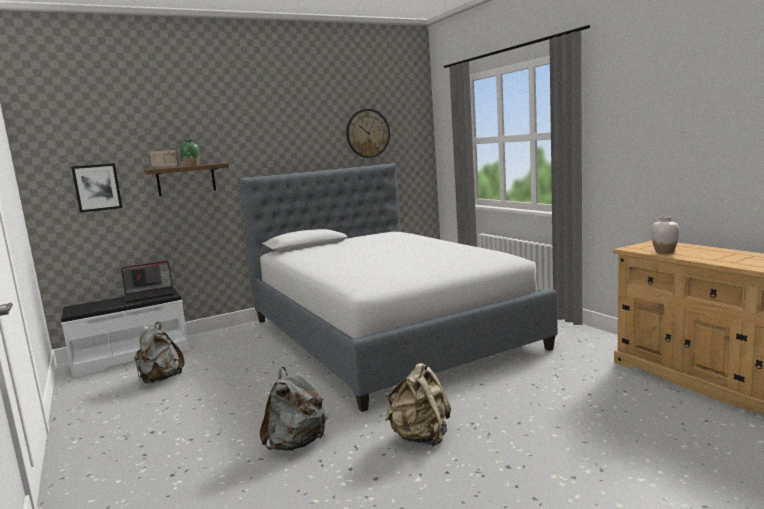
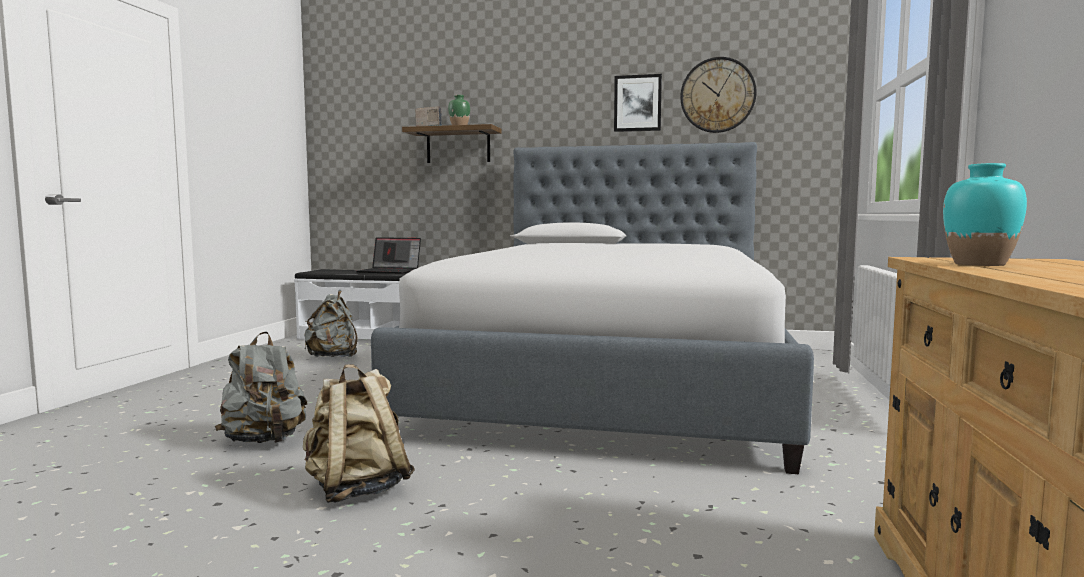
camera: 40 degrees right, 5 degrees down
picture [71,163,122,213] -> picture moved to [614,74,662,132]
white vase [651,216,679,254] -> turquoise vase [943,163,1027,266]

